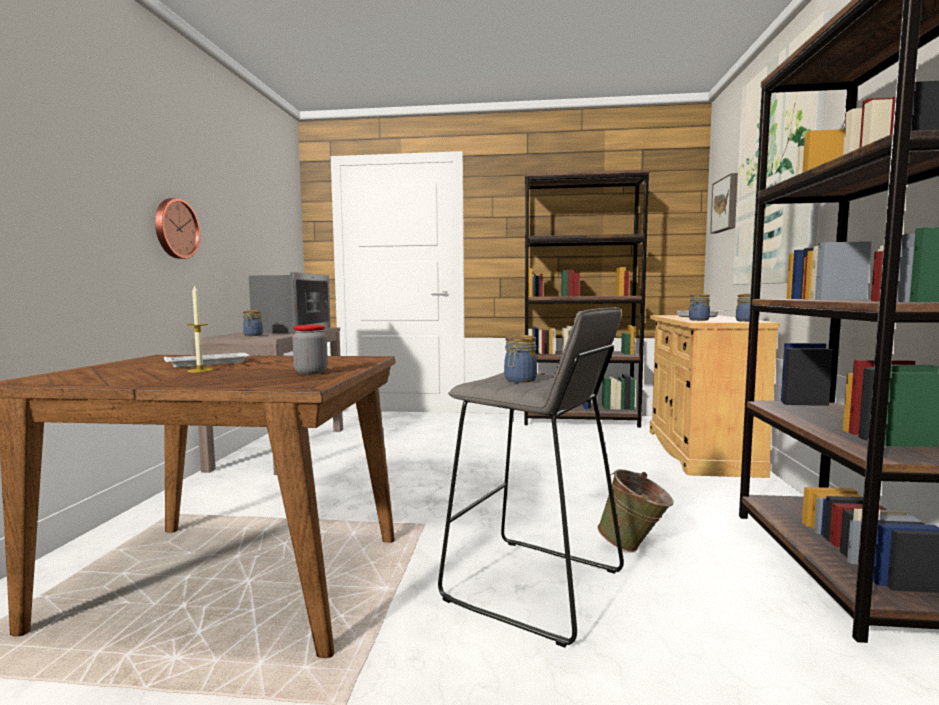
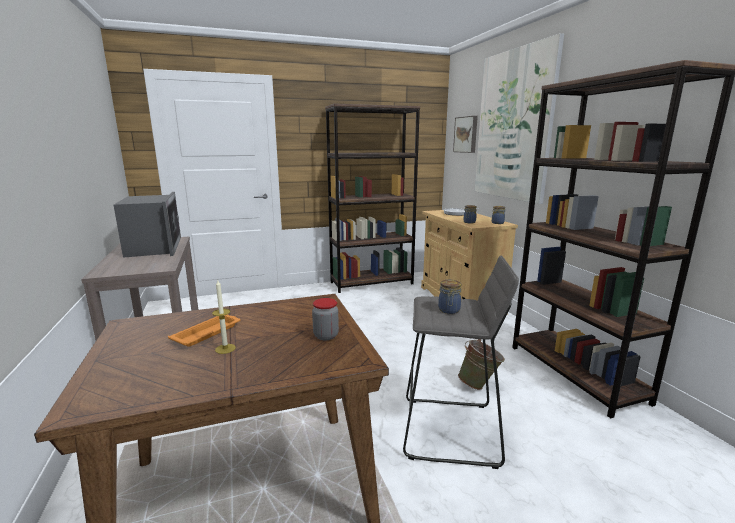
camera: 25 degrees left, 10 degrees up
wall clock [155,198,200,259] -> none
white tray [164,353,251,368] -> orange tray [168,315,240,347]
jar [243,310,263,336] -> none

